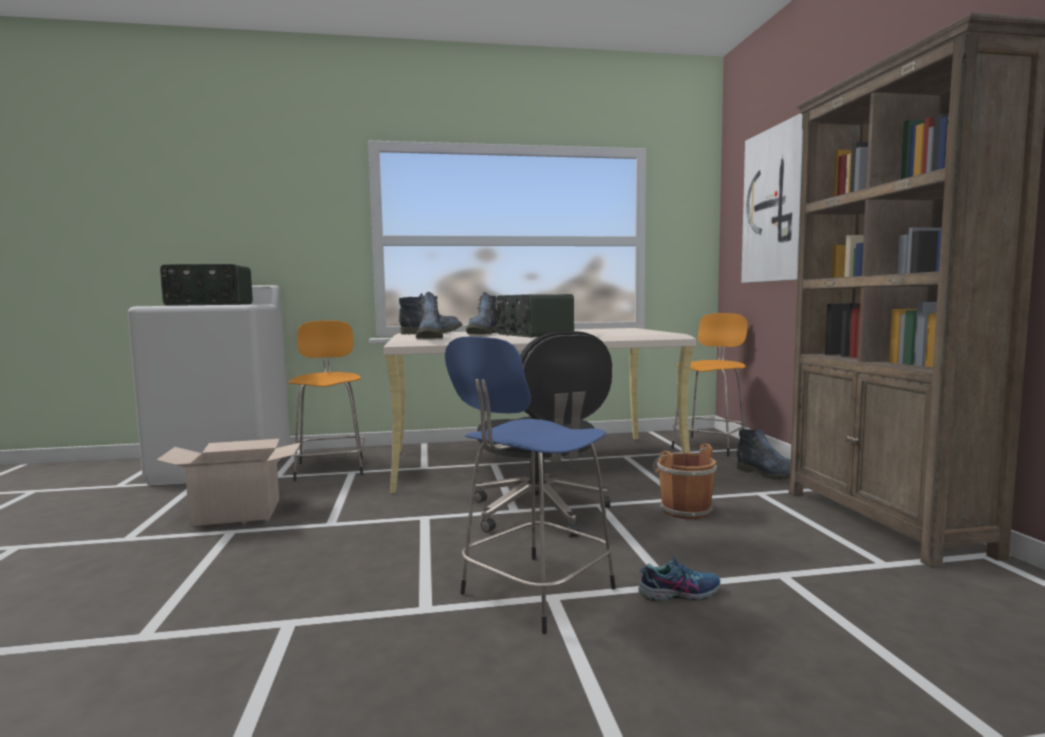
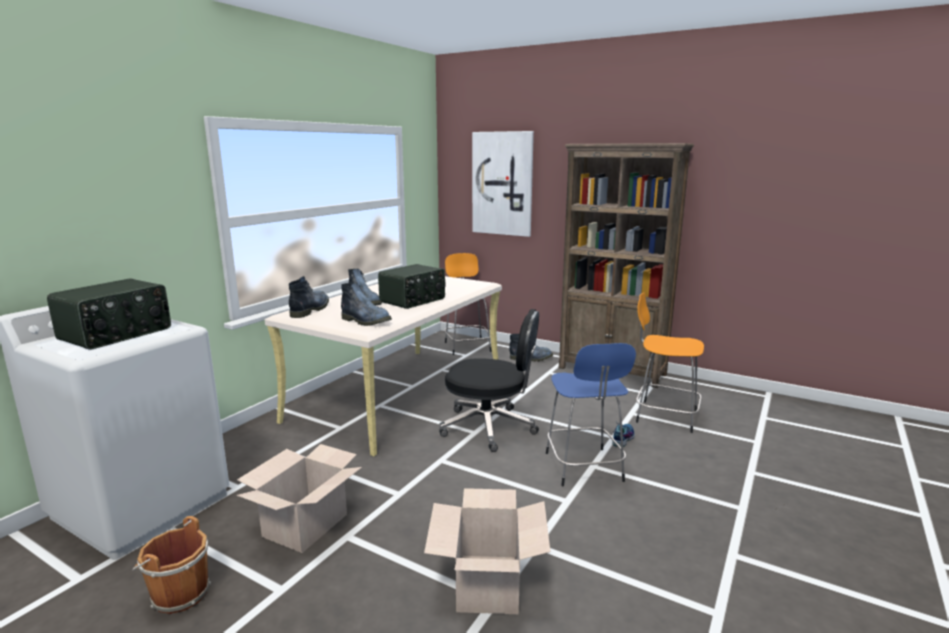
camera: 50 degrees left, 10 degrees up
orange stool [288,320,365,481] -> orange stool moved to [636,293,704,433]
radio [496,294,574,337] -> radio turned 60 degrees counterclockwise [378,264,445,309]
brown bucket [652,444,717,519] -> brown bucket moved to [132,516,211,614]
none -> cardboard box [424,488,551,614]

